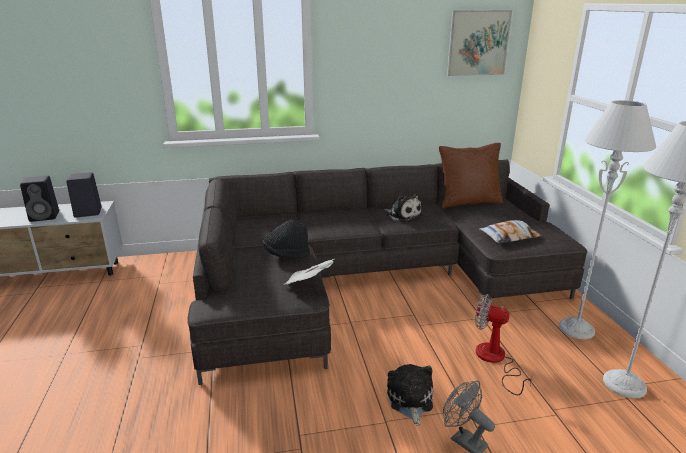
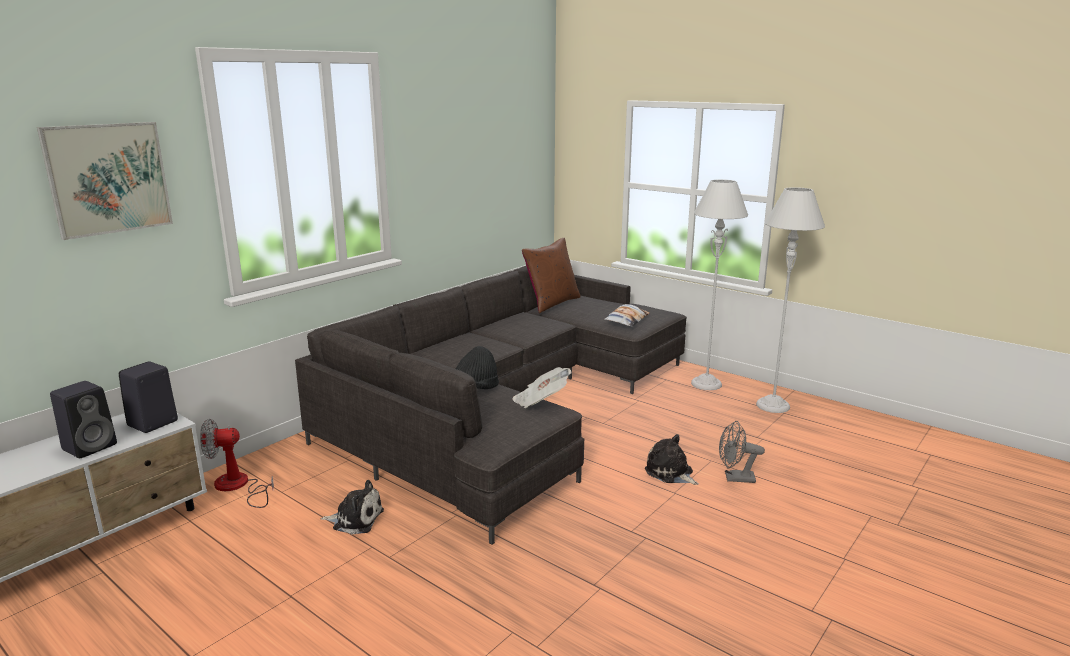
camera: 40 degrees left, 5 degrees down
plush toy [384,193,422,222] -> plush toy moved to [321,480,384,534]
picture [447,10,512,76] -> picture moved to [37,122,173,240]
fan [475,294,533,395] -> fan moved to [200,419,274,508]

